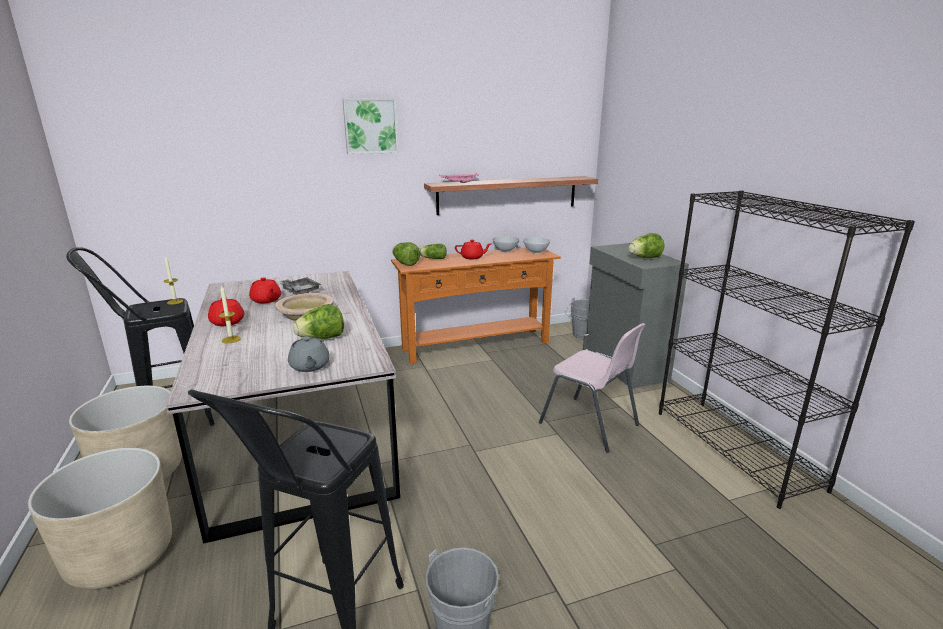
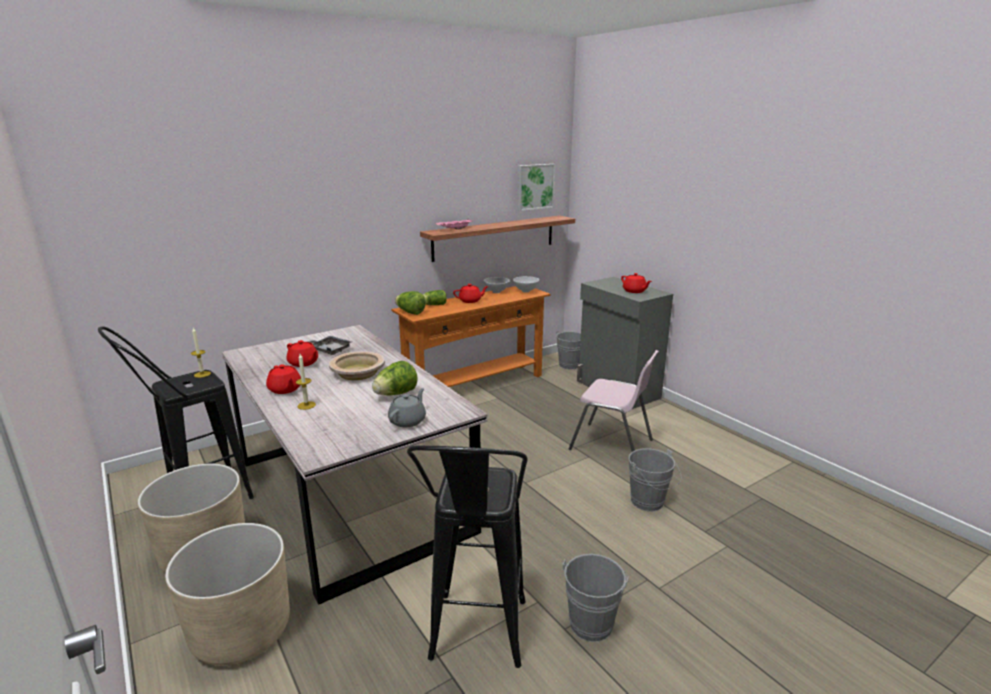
camera: 15 degrees left, 0 degrees up
grey teapot [288,336,330,372] -> grey teapot turned 120 degrees counterclockwise [388,388,426,427]
picture [343,98,398,154] -> picture moved to [517,164,555,211]
lettuce [628,233,664,258] -> red teapot [621,273,652,293]
black bookcase [659,190,915,509] -> none
none -> grey bucket [628,448,682,511]

